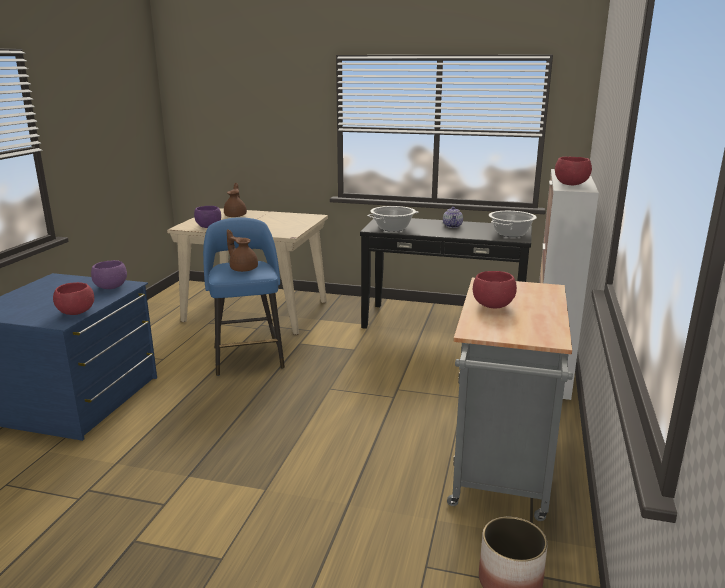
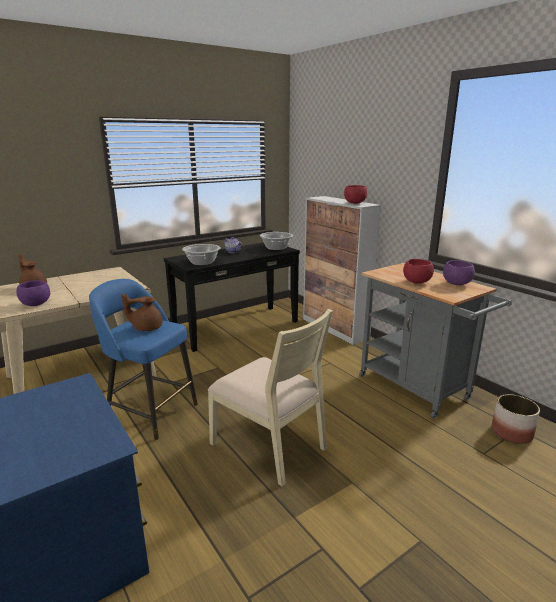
camera: 50 degrees left, 0 degrees up
red bowl [53,282,94,315] -> none
purple bowl [91,260,127,289] -> purple bowl moved to [443,260,475,285]
none -> beige chair [208,309,333,486]

